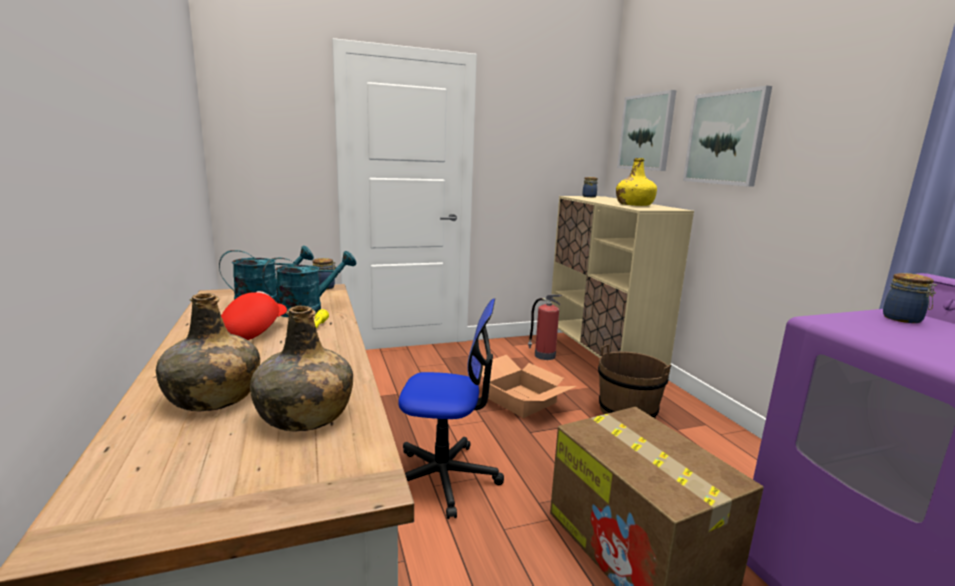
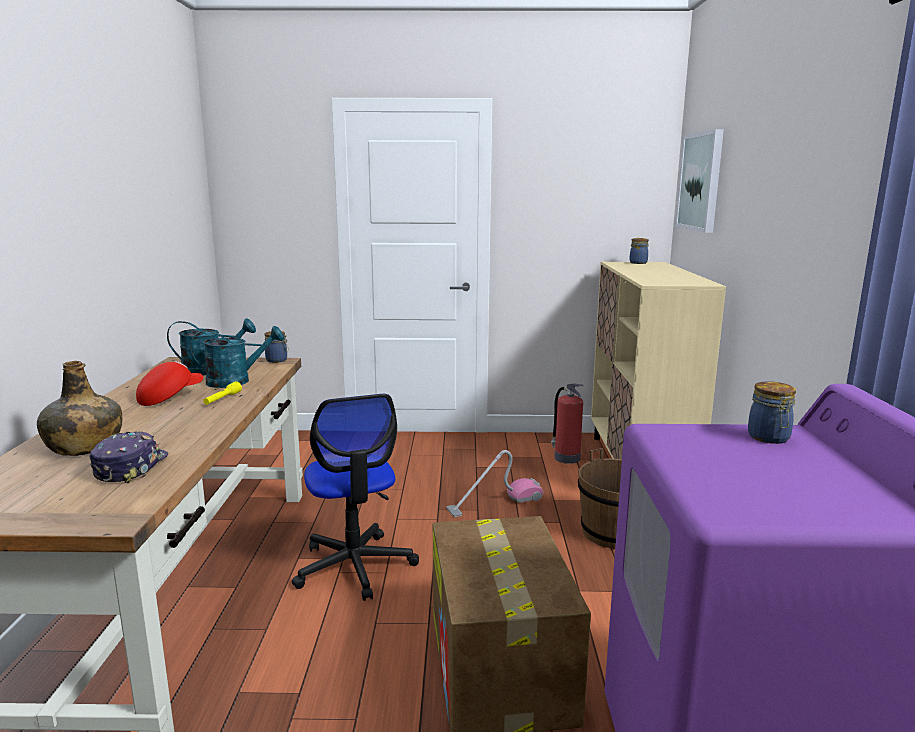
camera: 20 degrees right, 0 degrees up
green bottle [250,306,353,432] -> cap [90,432,168,483]
office chair [398,299,504,519] -> office chair turned 45 degrees clockwise [292,394,419,601]
cardboard box [482,355,577,418] -> vacuum cleaner [446,450,543,517]
yellow bottle [616,158,657,206] -> none
picture [683,86,772,187] -> none

